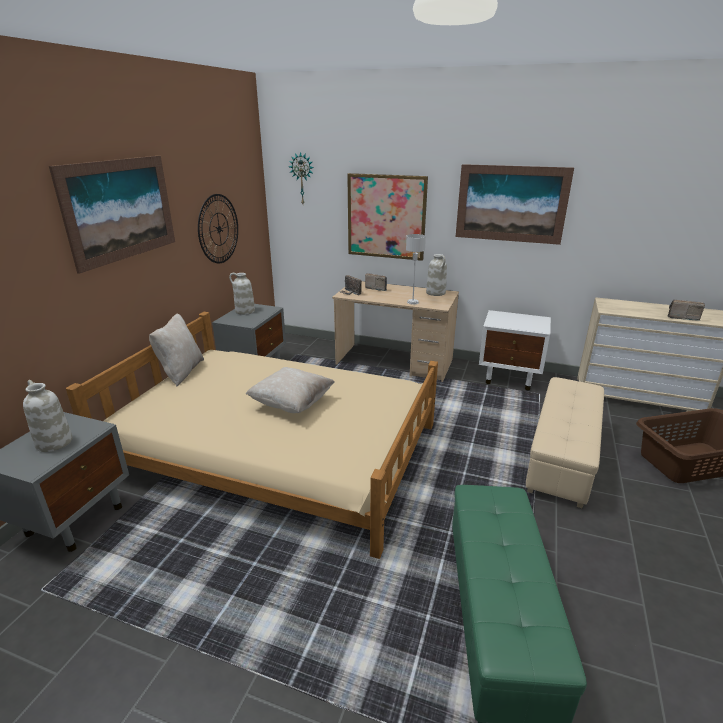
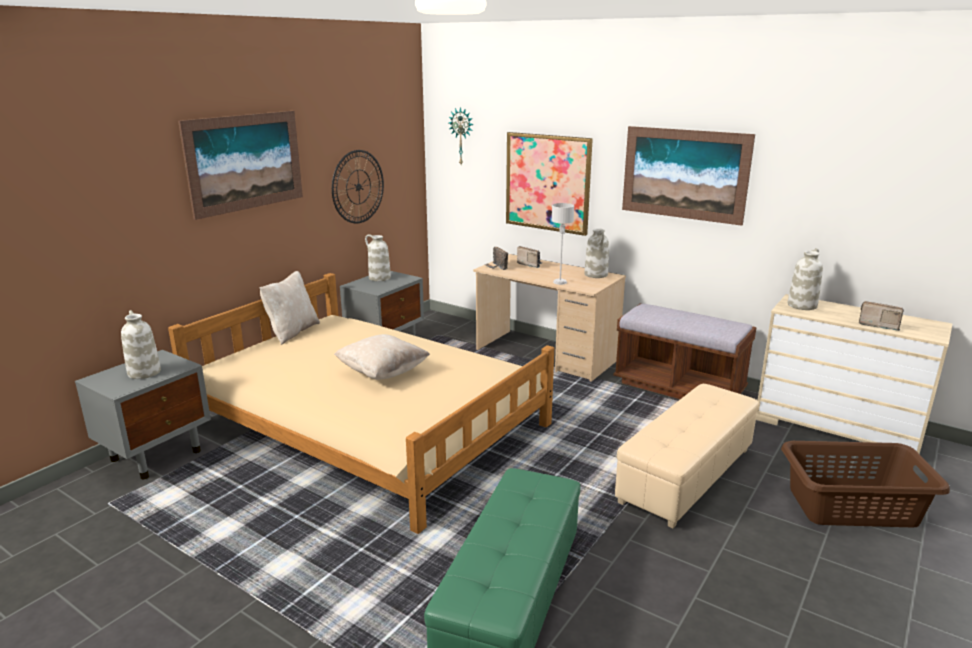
camera: 15 degrees right, 5 degrees down
white nightstand [479,310,551,390] -> brown bench [613,303,757,399]
none -> white vase [788,248,823,310]

